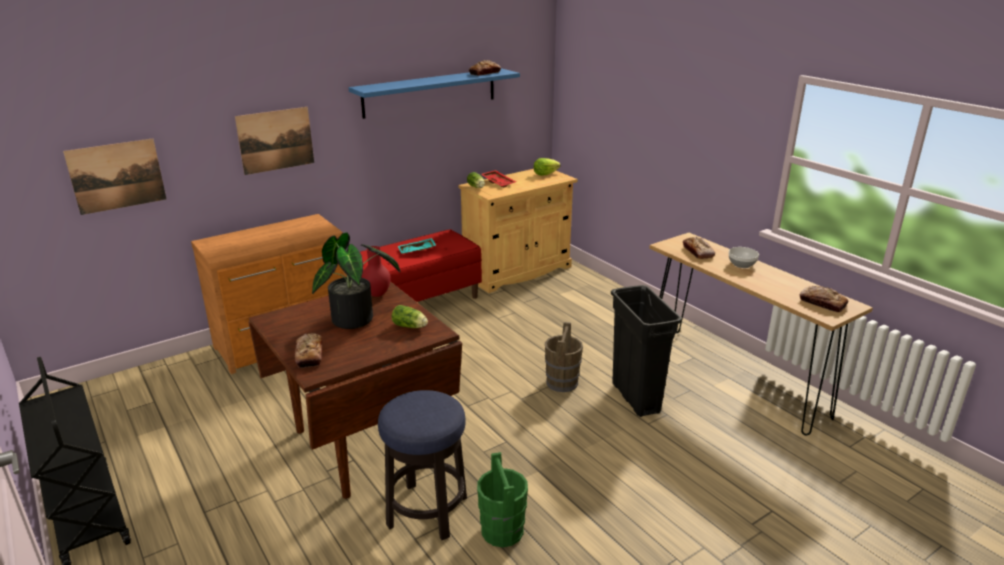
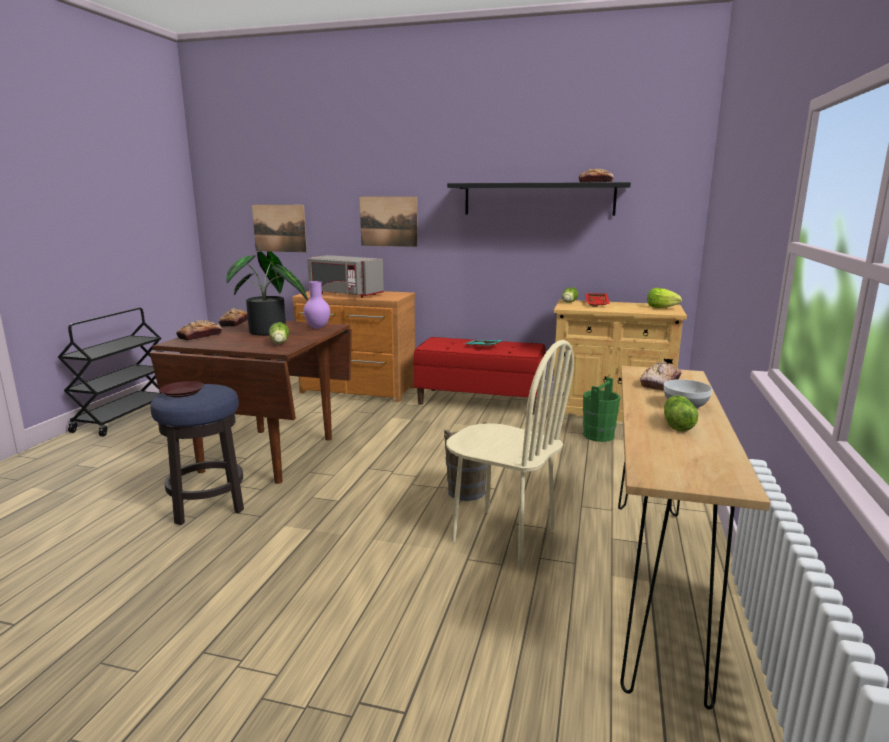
camera: 50 degrees right, 10 degrees down
blue shelf [349,68,520,119] -> black shelf [447,182,631,216]
red vase [361,246,391,297] -> purple vase [303,281,330,329]
green bucket [477,452,528,547] -> green bucket moved to [583,377,621,442]
black trash can [611,285,682,417] -> beige chair [446,340,574,567]
bread [800,286,849,312] -> bread moved to [219,308,248,327]
none -> brown plate [159,381,204,397]
none -> grey microwave [307,255,384,298]
none -> lettuce [664,395,698,431]

